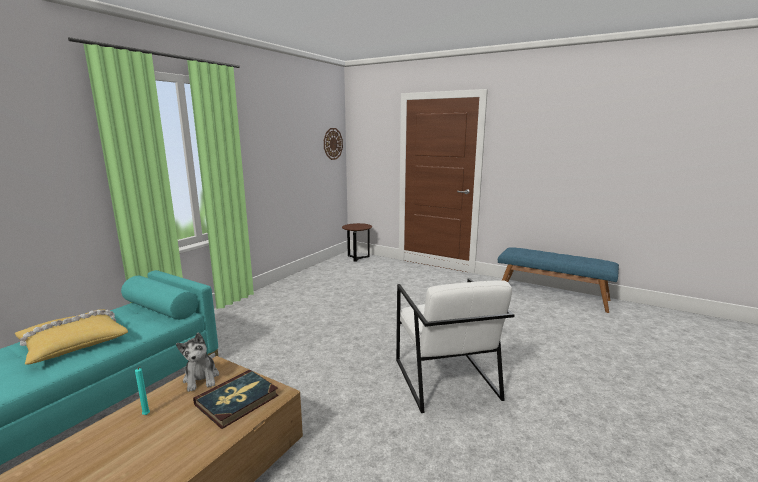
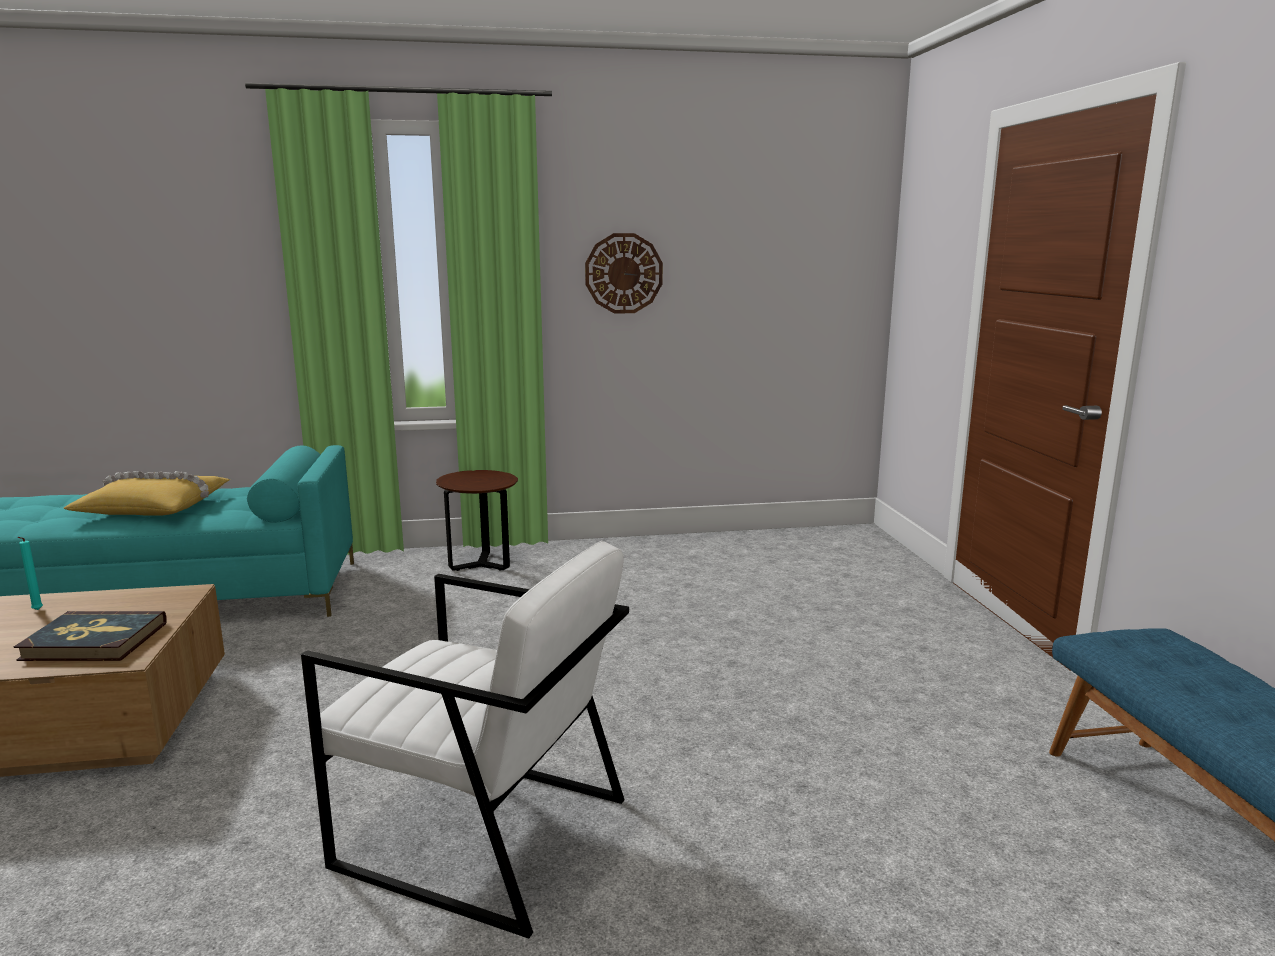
camera: 50 degrees right, 0 degrees up
plush toy [176,332,219,392] -> none
wall clock [324,128,343,160] -> wall clock moved to [585,233,663,314]
brown side table [342,223,372,262] -> brown side table moved to [436,470,518,571]
white armchair [396,278,514,413] -> white armchair turned 105 degrees counterclockwise [301,541,629,939]

